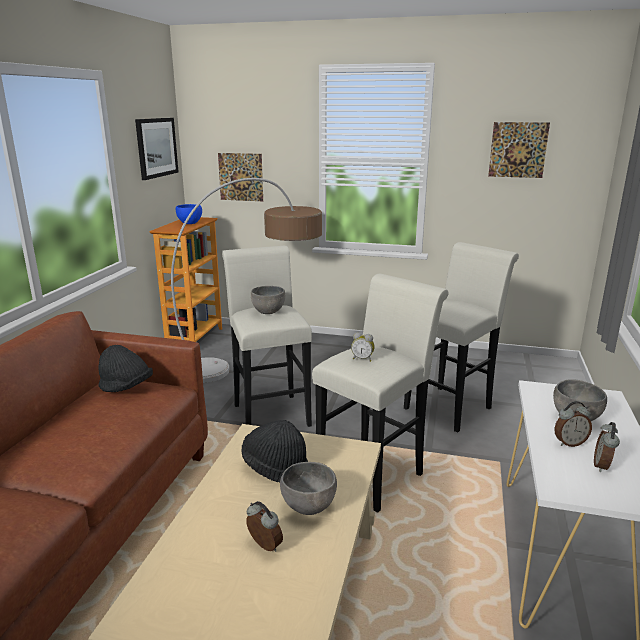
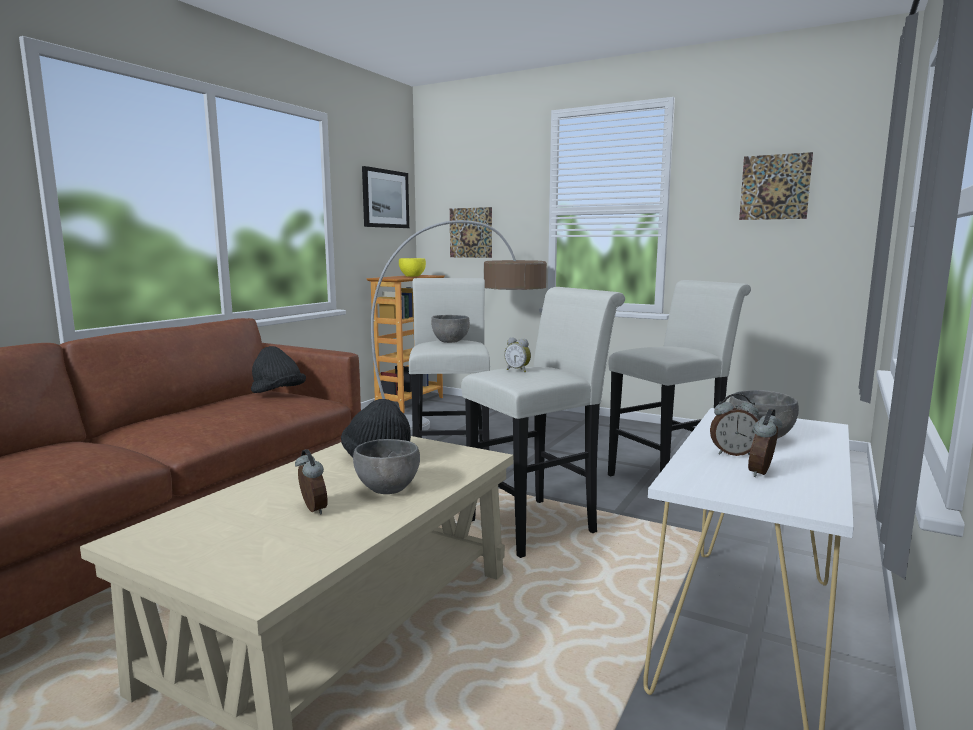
camera: 15 degrees right, 10 degrees down
blue bowl [176,204,202,224] -> yellow bowl [399,258,426,277]

